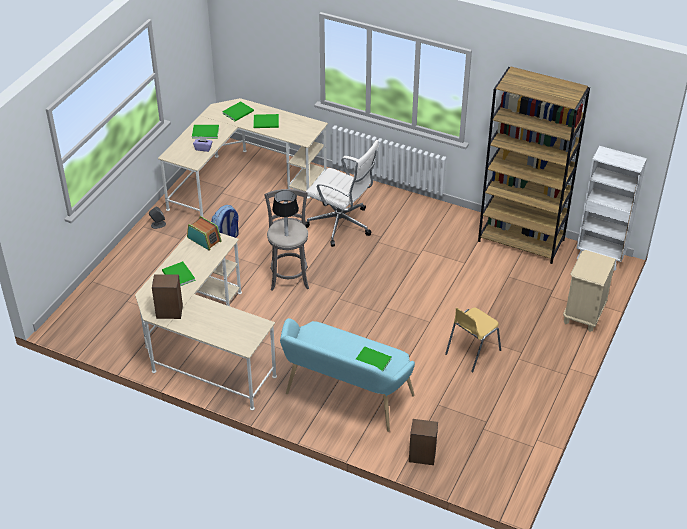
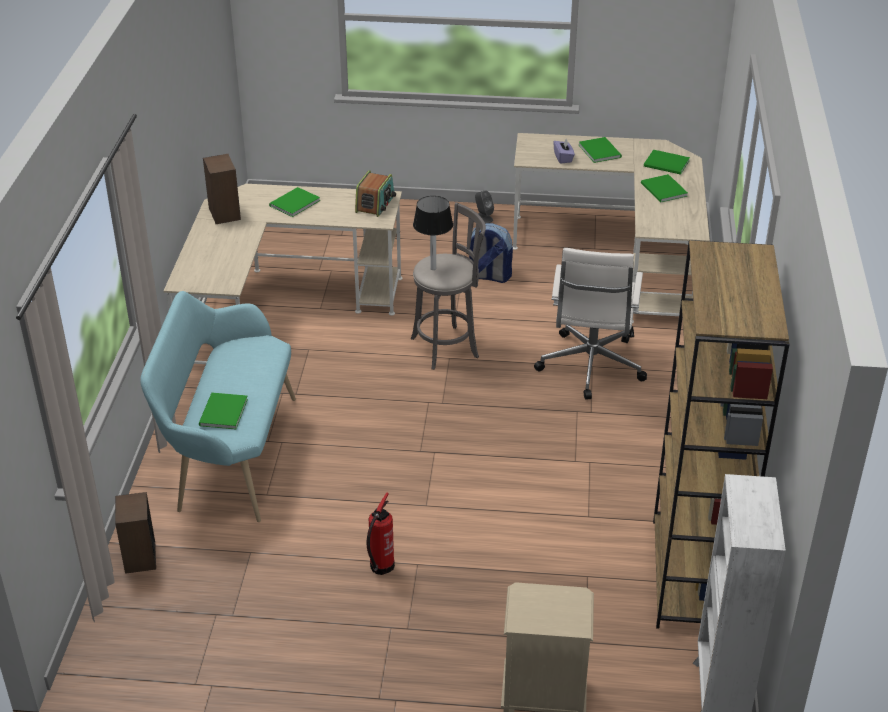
camera: 70 degrees right, 5 degrees down
yellow chair [445,307,501,373] -> fire extinguisher [367,492,395,575]

